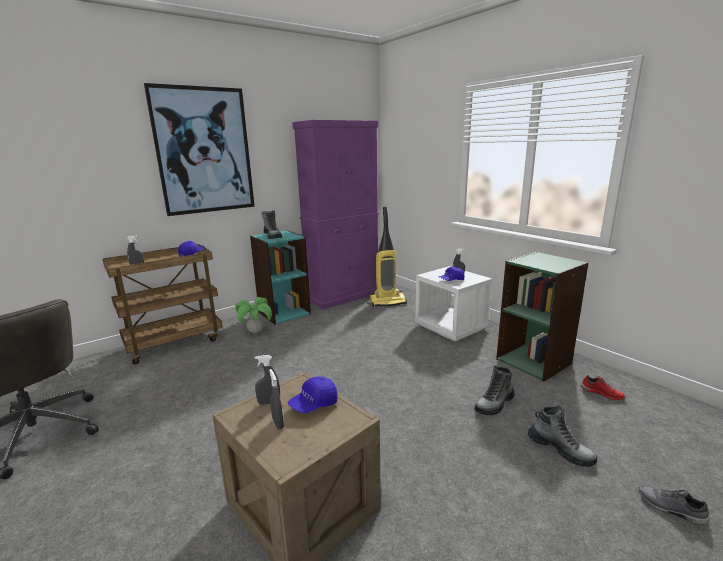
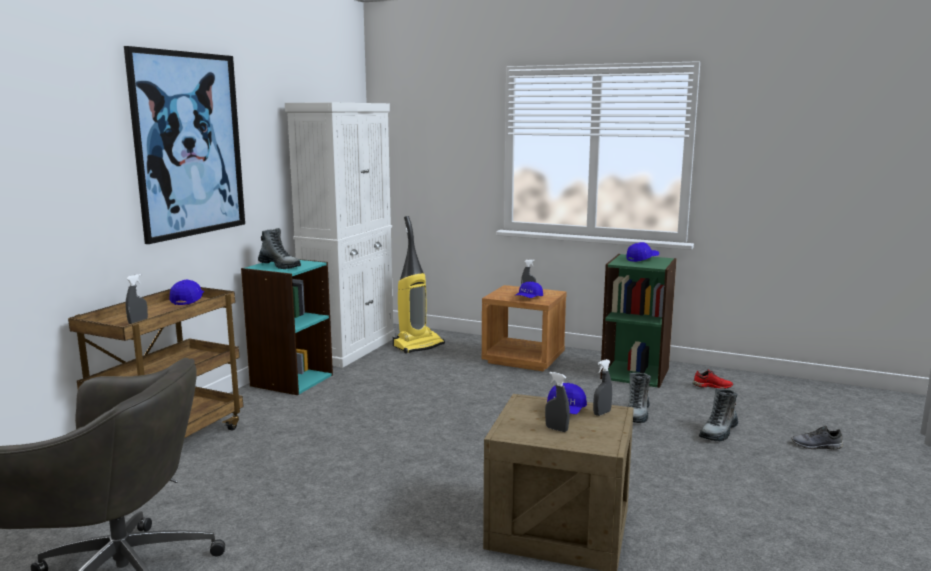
camera: 30 degrees left, 5 degrees down
potted plant [235,297,272,333] -> none
grey spray bottle [255,355,280,405] -> grey spray bottle moved to [593,359,612,416]
purple cabinet [292,120,379,310] -> white cabinet [285,102,395,368]
white nightstand [415,266,492,341] -> brown nightstand [481,285,567,371]
boot [528,405,597,467] -> boot turned 120 degrees clockwise [699,388,738,441]
none -> blue cap [626,242,659,262]

